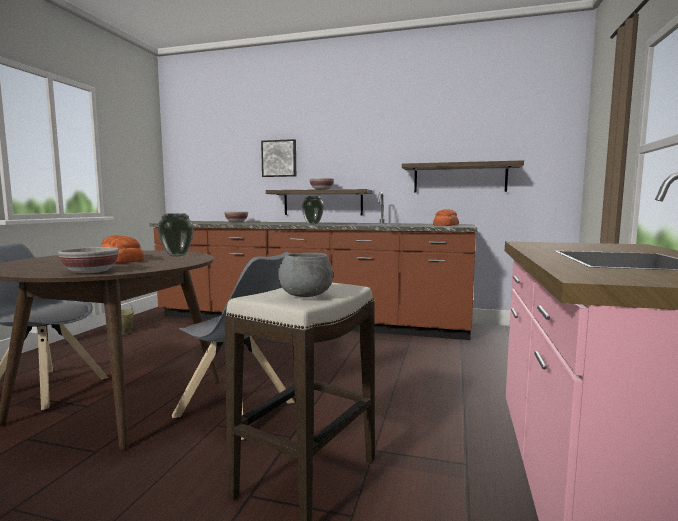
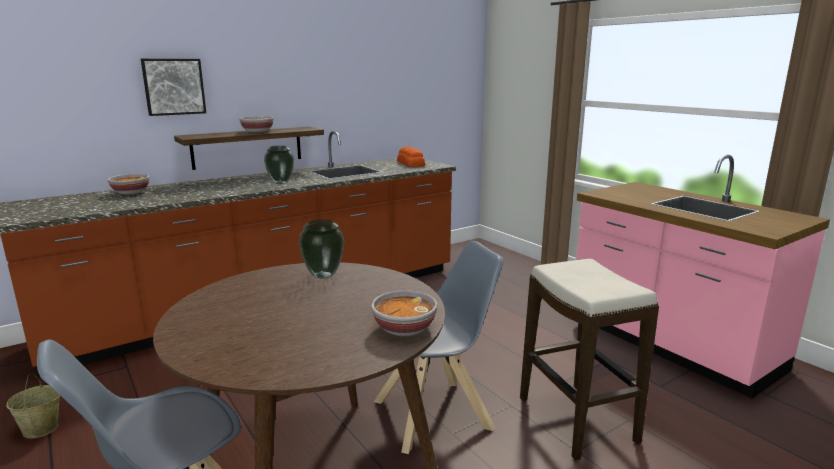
camera: 50 degrees left, 10 degrees up
bread [101,235,145,263] -> none
grey bowl [278,253,333,297] -> none
shelf [402,160,524,193] -> none

